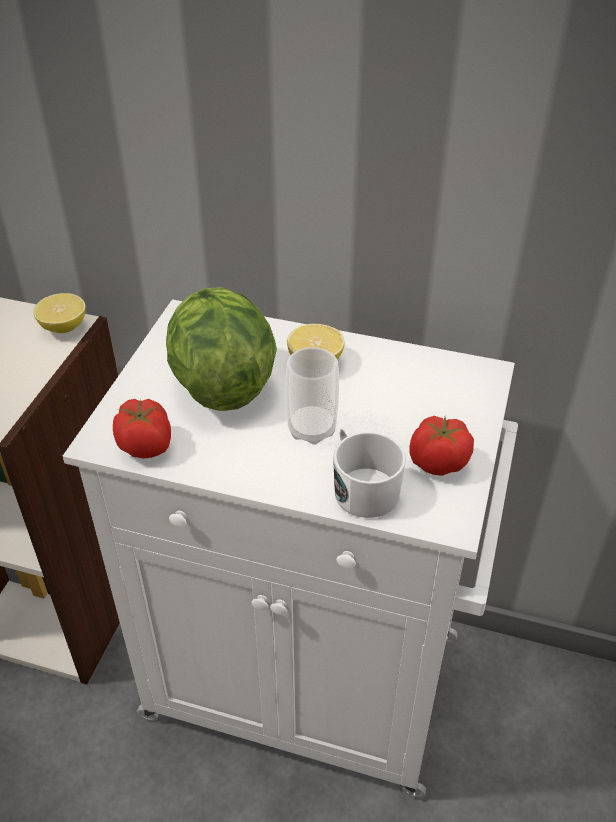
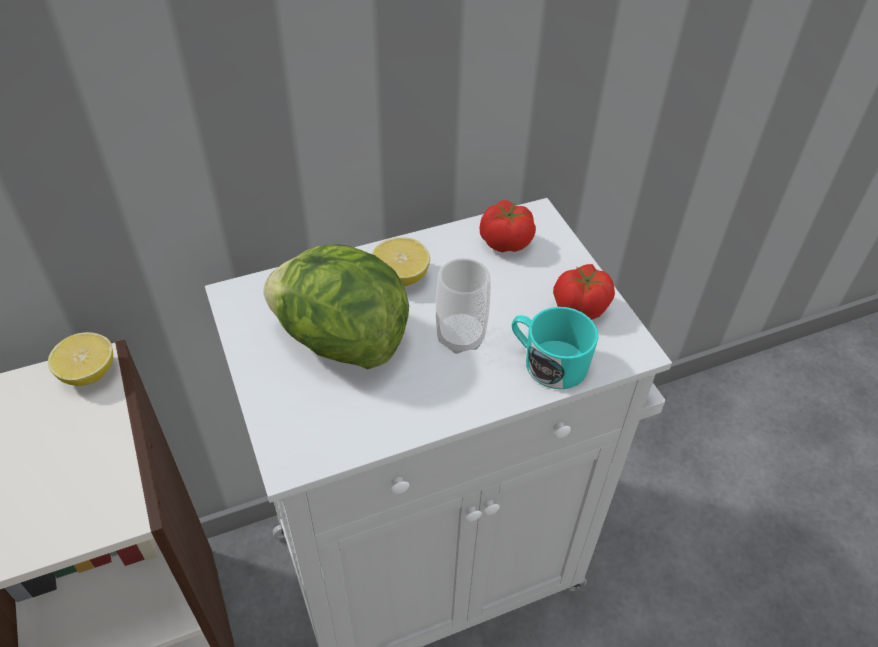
camera: 40 degrees left, 5 degrees up
tomato [113,399,171,459] -> tomato moved to [480,200,536,252]
white mug [333,426,406,518] -> turquoise mug [512,307,598,389]

